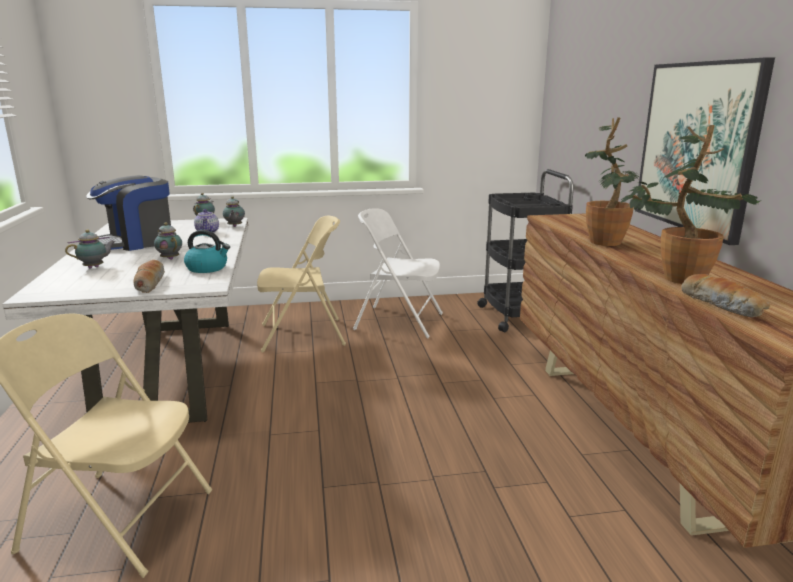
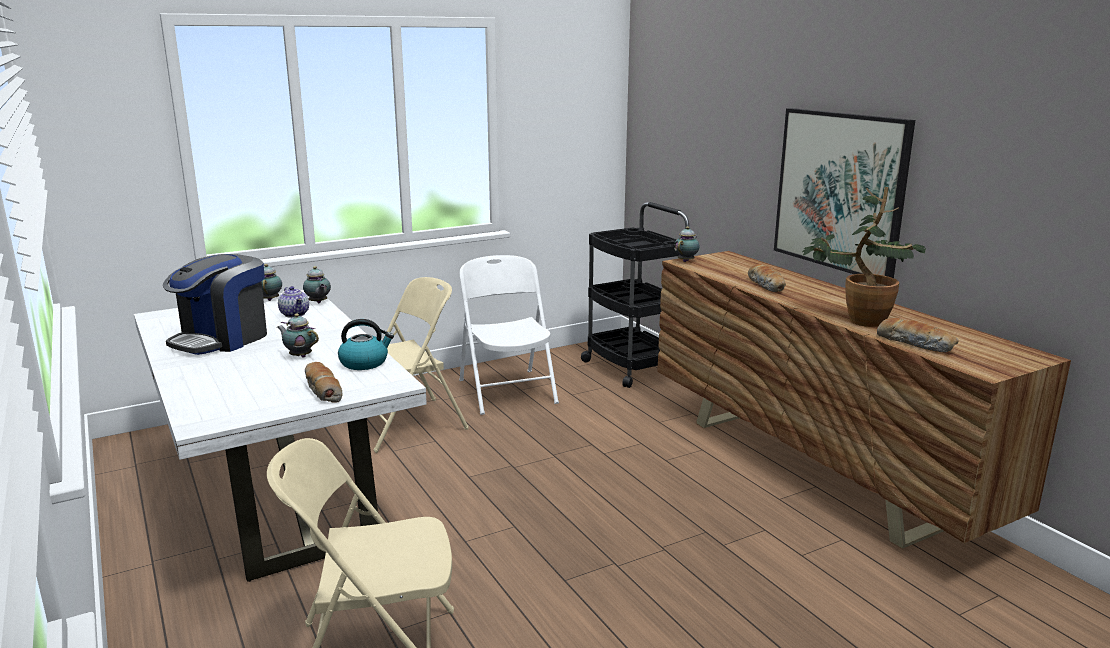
camera: 20 degrees left, 0 degrees up
teapot [65,229,116,268] -> teapot moved to [674,226,700,262]
white chair [353,208,443,338] -> white chair turned 75 degrees clockwise [459,255,559,415]
potted plant [585,117,647,246] -> bread [748,264,786,292]

